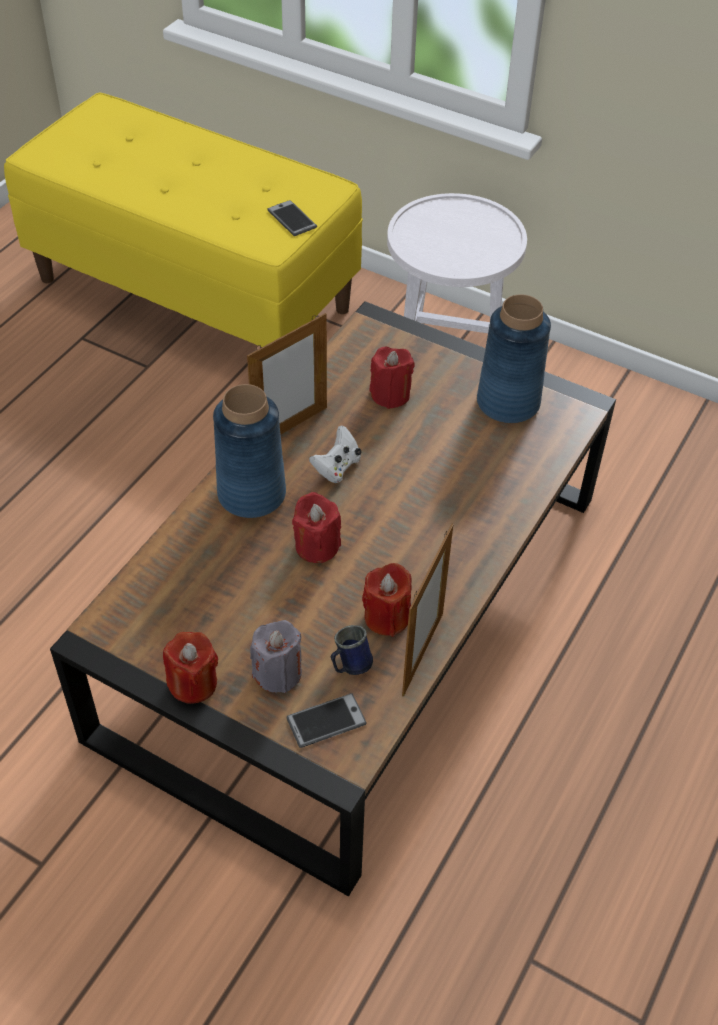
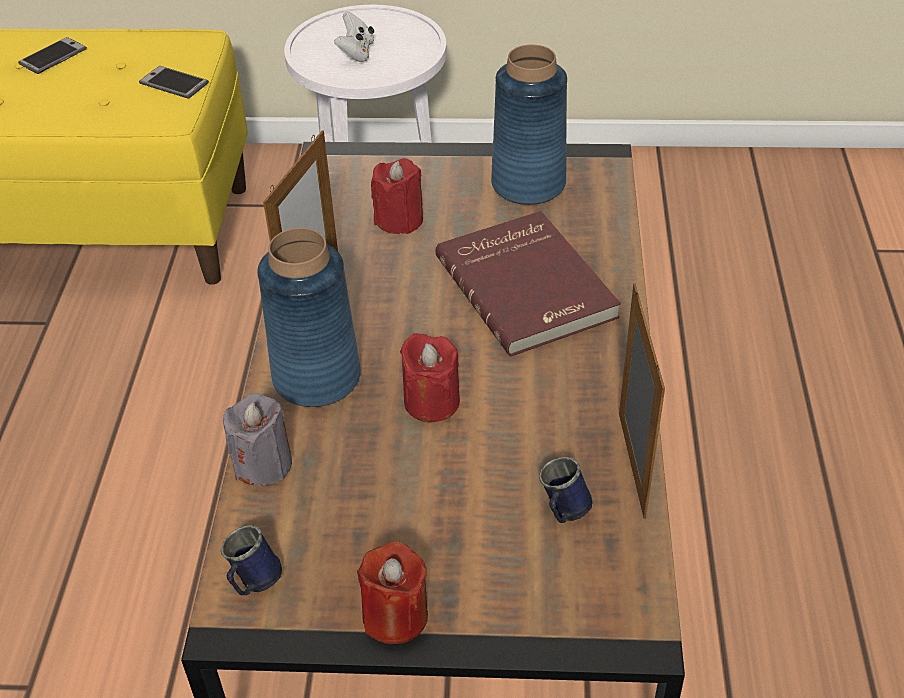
camera: 25 degrees left, 5 degrees down
grey candle [250,620,302,693] -> grey candle moved to [223,393,292,486]
phone [287,693,367,748] -> phone moved to [18,37,87,74]
white game controller [309,425,362,483] -> white game controller moved to [334,11,374,62]
red candle [362,563,412,637] -> none
none -> blue mug [221,525,282,595]
none -> red book [435,211,621,357]

